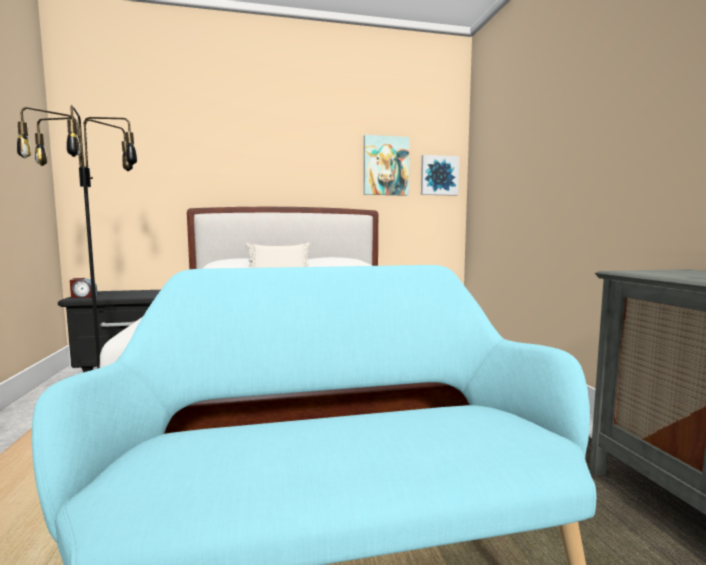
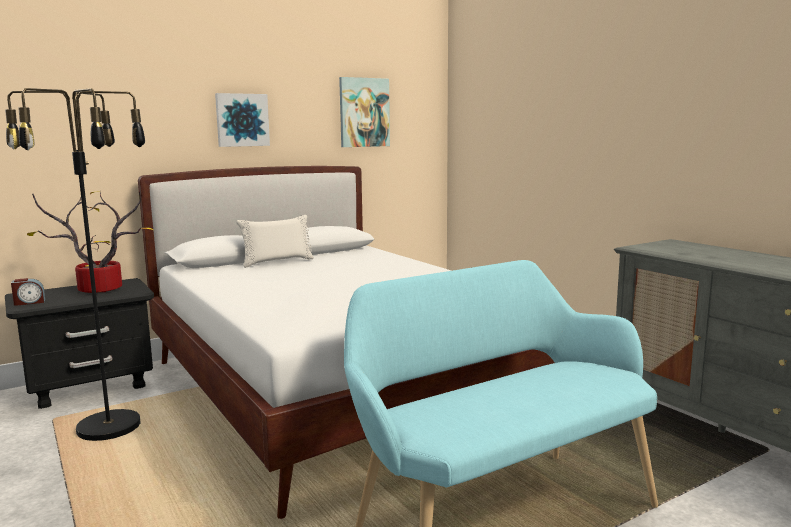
camera: 20 degrees left, 5 degrees up
picture [421,155,459,196] -> picture moved to [215,93,270,147]
none -> potted plant [27,191,154,293]

